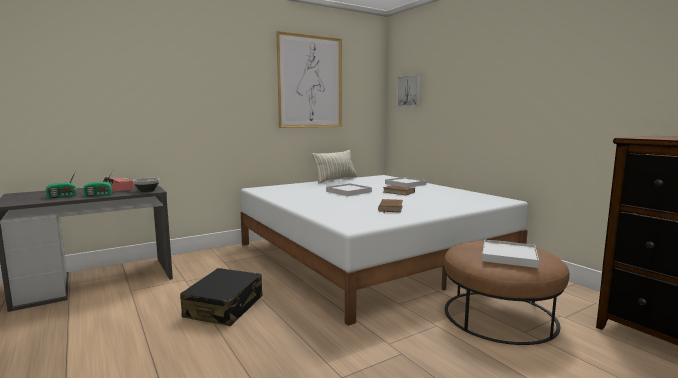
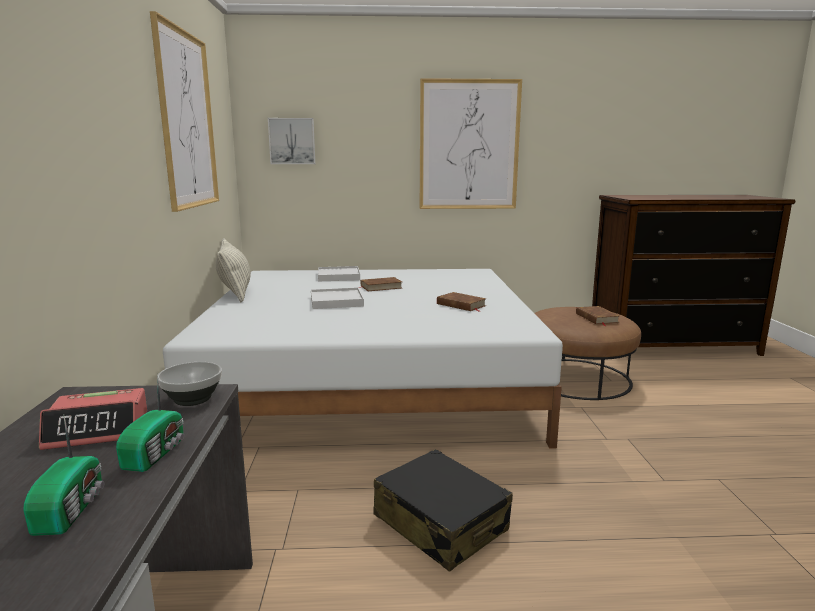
camera: 60 degrees left, 5 degrees up
white tray [482,240,539,268] -> brown book [576,306,619,326]
none -> picture [420,78,522,209]

